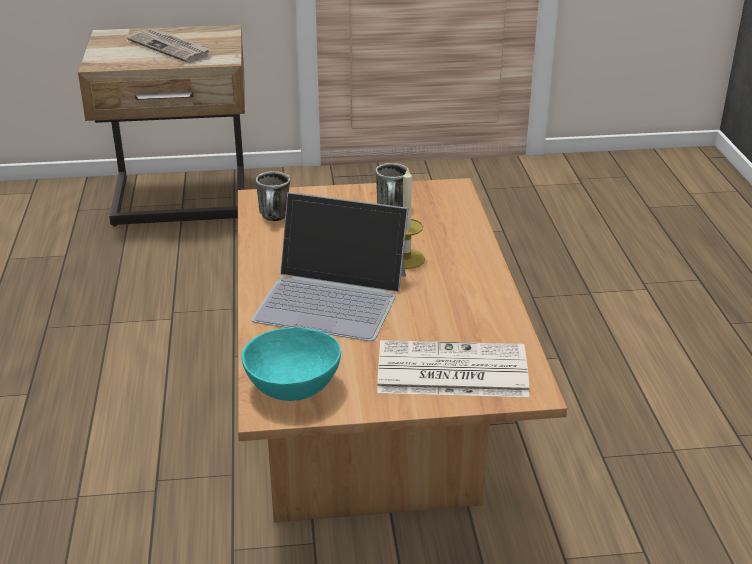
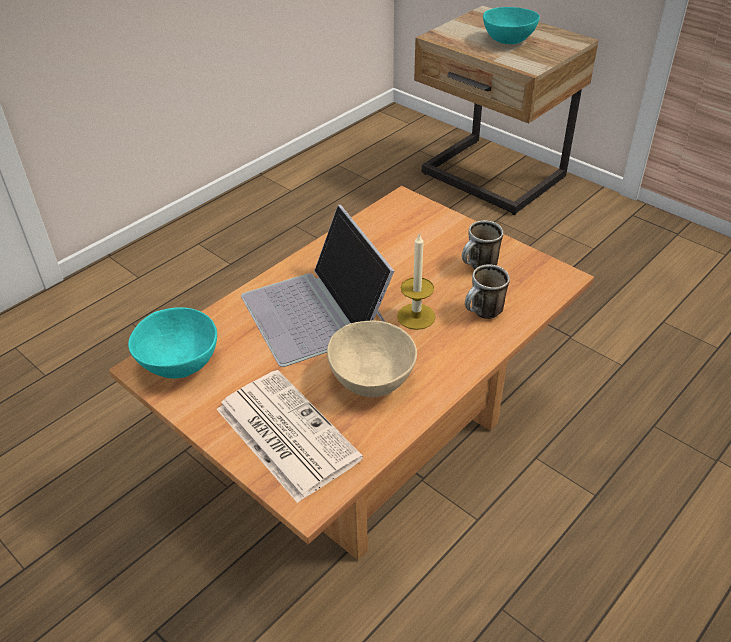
camera: 50 degrees right, 10 degrees up
newspaper [127,29,212,63] -> turquoise bowl [483,7,540,44]
mug [256,171,290,221] -> mug moved to [465,264,510,319]
none -> beige bowl [327,320,417,397]

